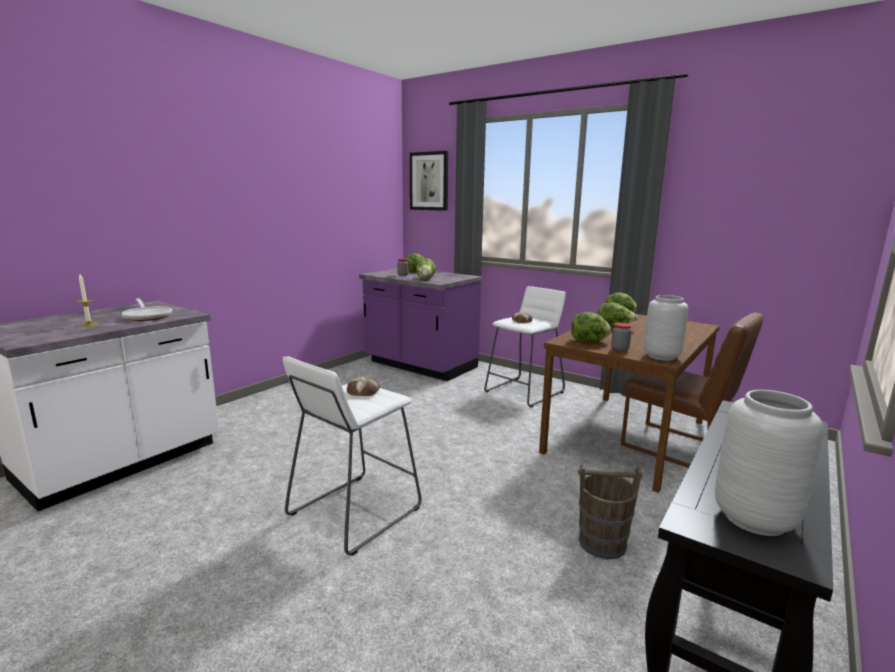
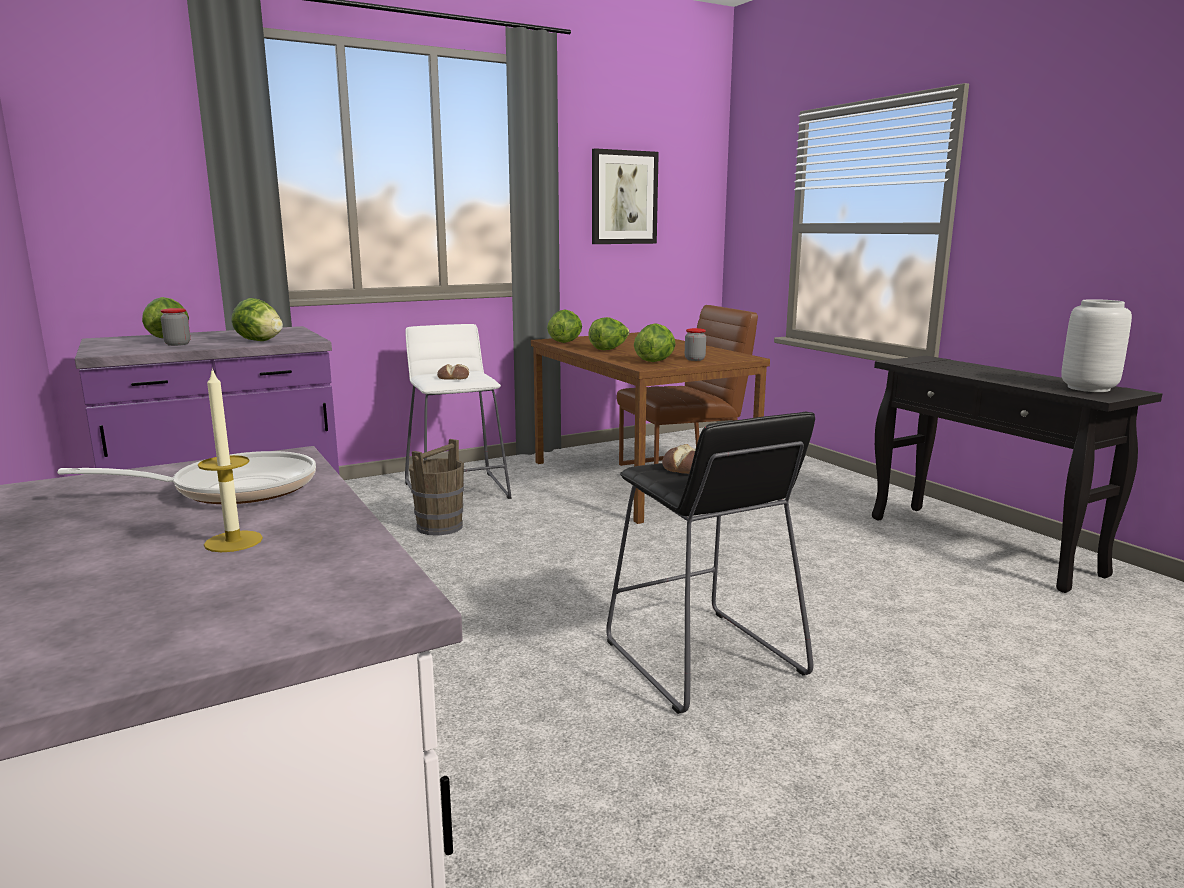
camera: 65 degrees left, 0 degrees up
white stool [283,356,421,556] -> black stool [606,412,815,714]
picture [410,151,448,211] -> picture moved to [592,148,659,244]
brown bucket [578,464,643,560] -> brown bucket moved to [409,439,464,536]
grey vase [644,295,688,361] -> none

